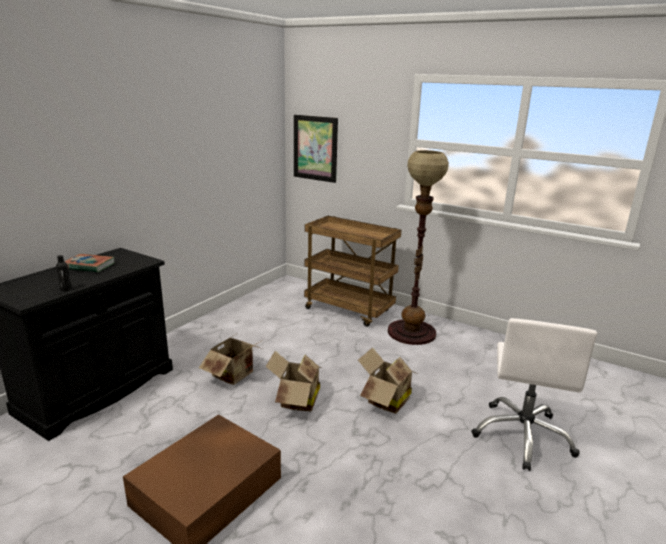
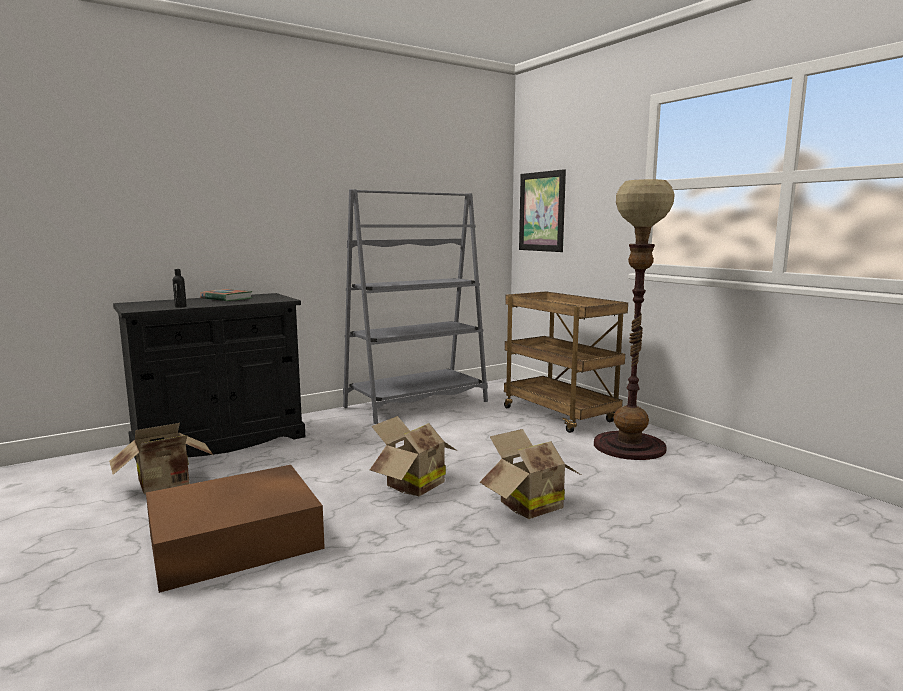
camera: 25 degrees right, 10 degrees down
cardboard box [199,333,262,385] -> cardboard box moved to [109,423,213,494]
white office chair [471,318,597,471] -> none
none -> grey bookcase [343,189,488,424]

